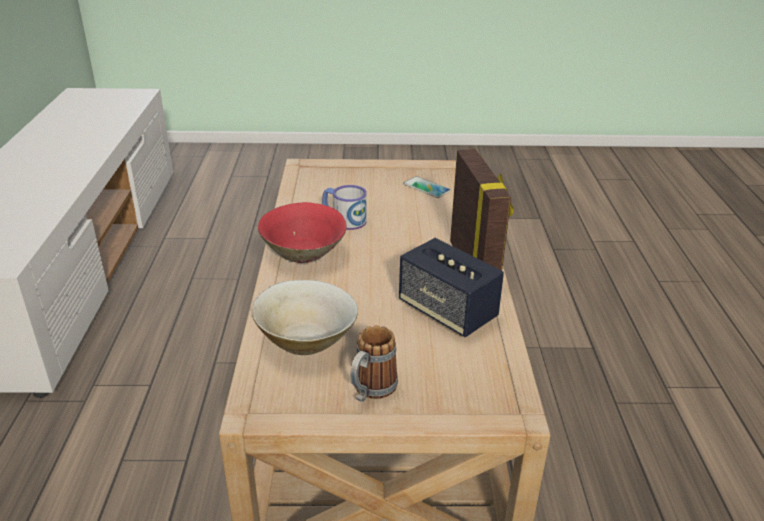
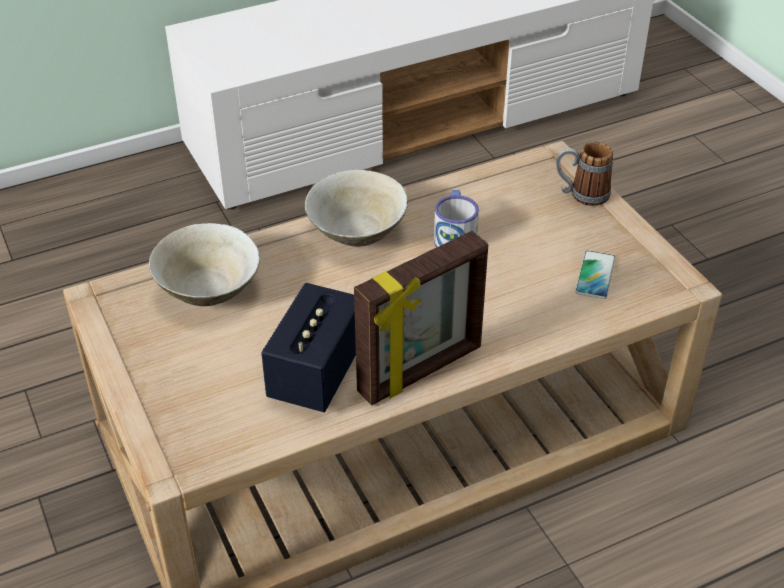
camera: 65 degrees right, 10 degrees up
red bowl [258,202,347,263] -> beige bowl [305,170,408,246]
mug [350,325,398,402] -> mug moved to [556,141,613,206]

